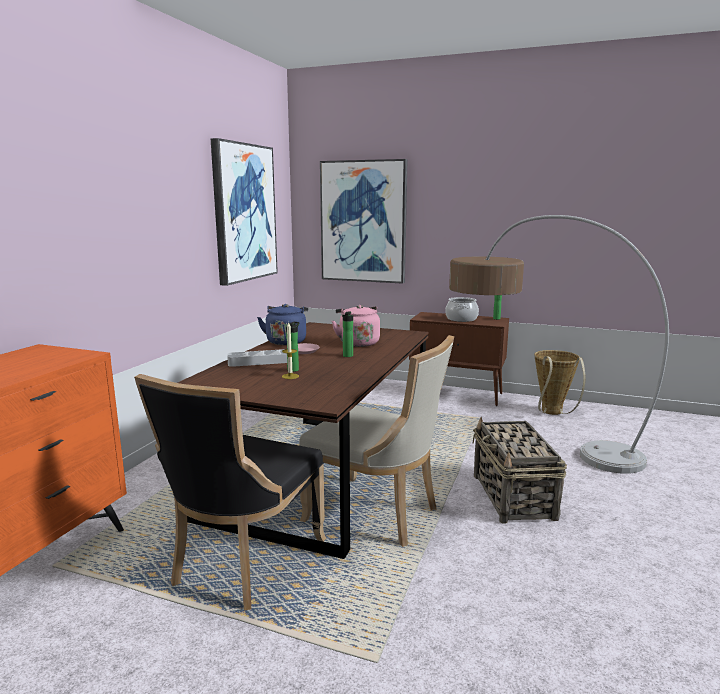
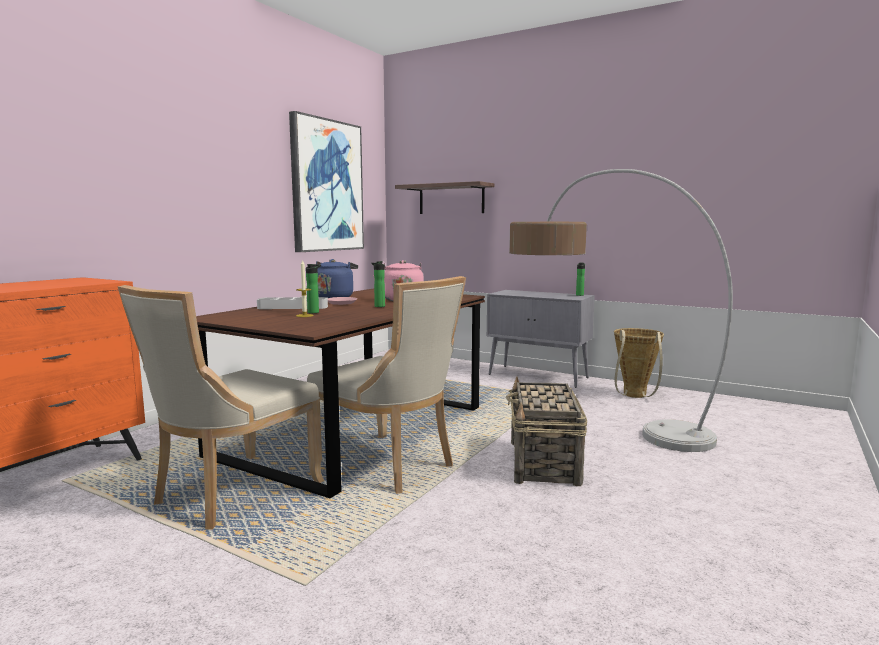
camera: 10 degrees right, 5 degrees down
black chair [134,374,326,610] -> beige chair [118,285,324,530]
picture [320,159,408,284] -> shelf [395,181,494,214]
brown cabinet [409,312,509,406] -> grey cabinet [487,290,595,388]
cooking pot [445,297,479,322] -> none

